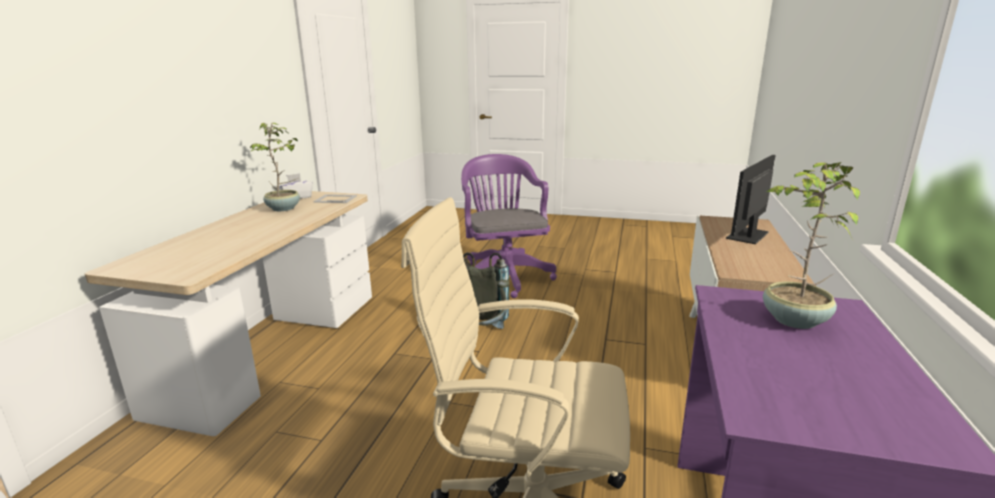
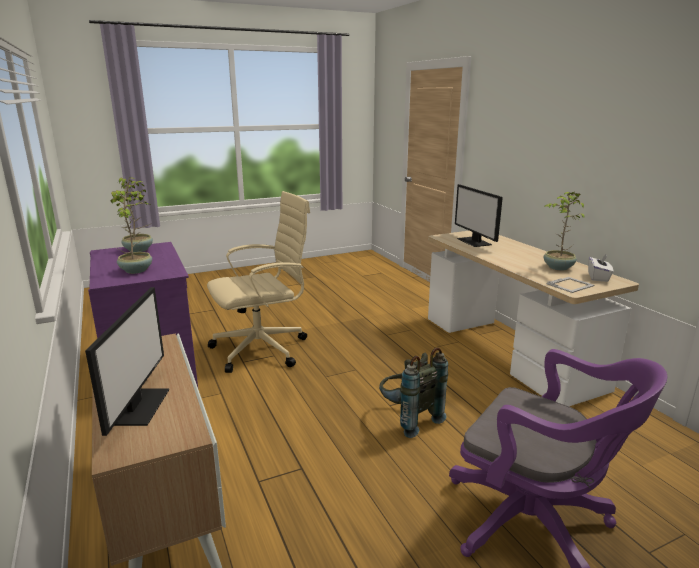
camera: 140 degrees right, 0 degrees up
none -> potted plant [112,177,153,252]
none -> monitor [455,184,503,247]

